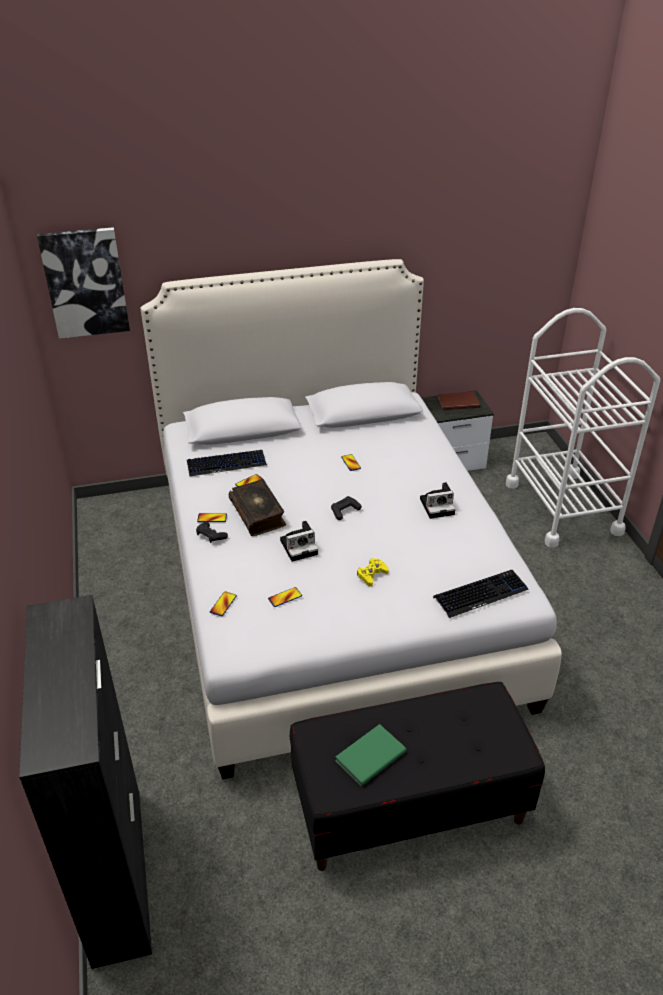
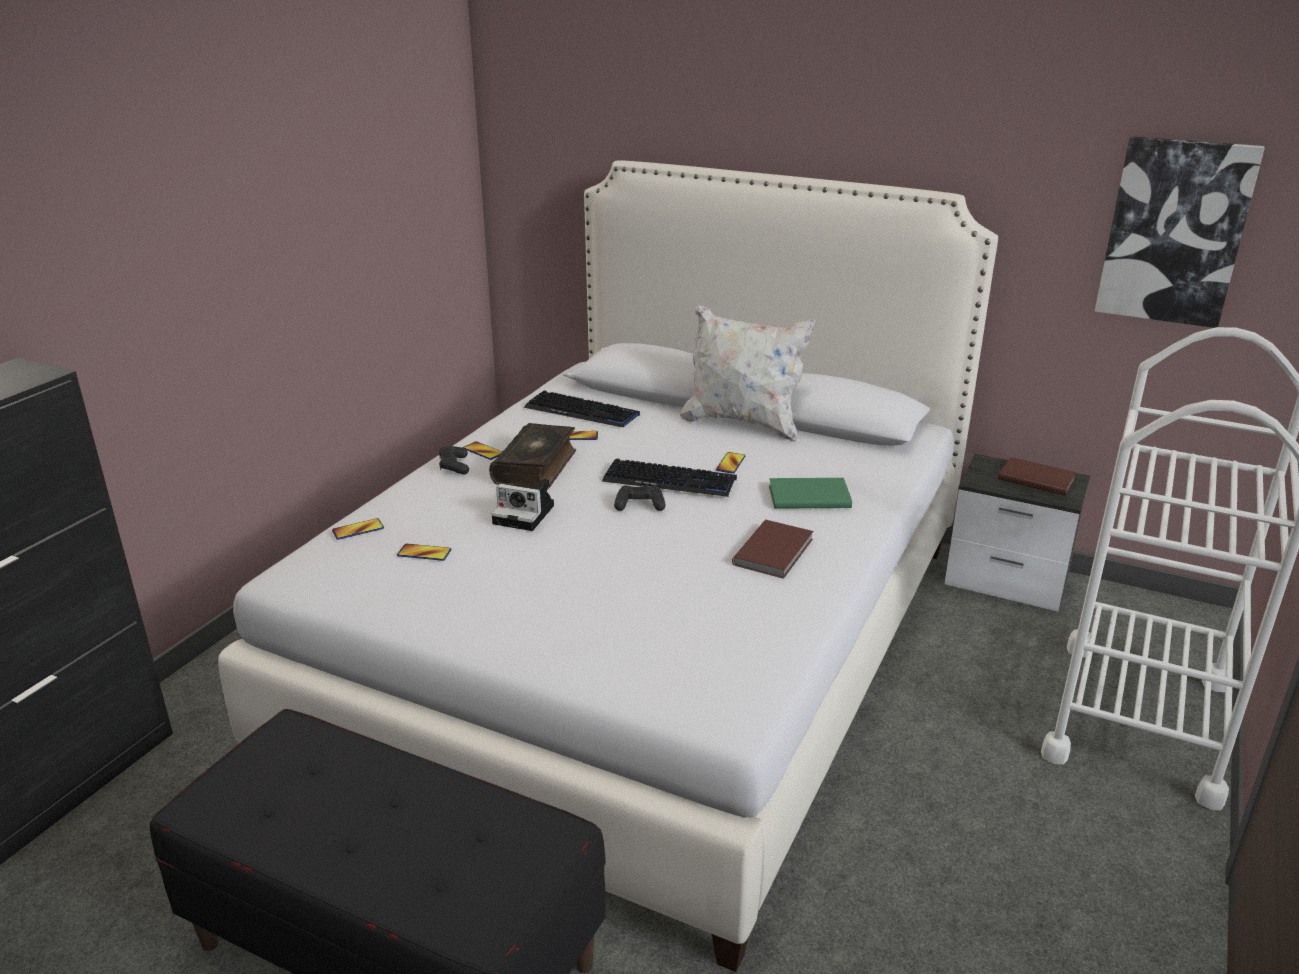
camera: 40 degrees right, 10 degrees down
picture [37,227,130,339] -> picture moved to [1094,136,1265,328]
green book [335,724,407,786] -> green book moved to [769,478,852,509]
yellow game controller [357,558,389,587] -> none
camera [420,482,455,519] -> brown book [732,520,814,579]
keyboard [433,570,529,618] -> keyboard moved to [602,458,737,497]
none -> white pillow [680,304,815,442]

